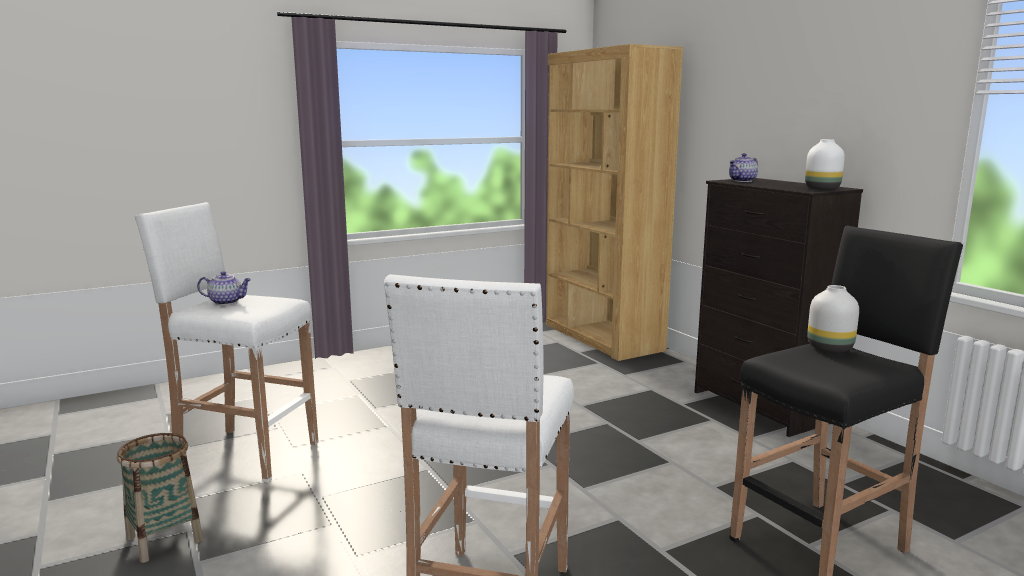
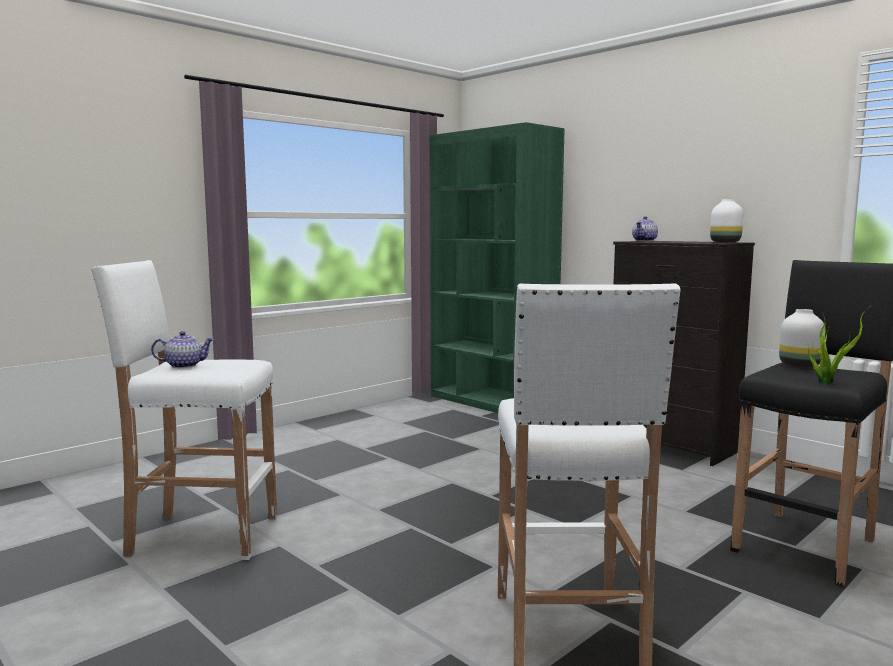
camera: 15 degrees left, 5 degrees down
basket [117,433,203,563] -> none
brown bookcase [546,44,683,361] -> green bookcase [429,122,565,413]
none -> potted plant [808,305,872,383]

